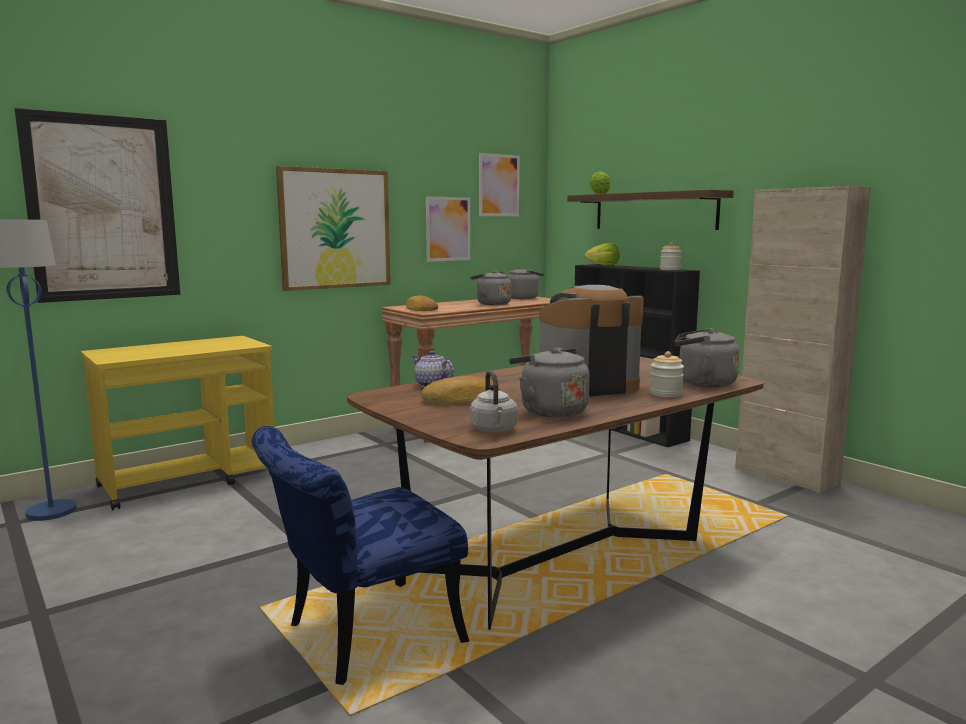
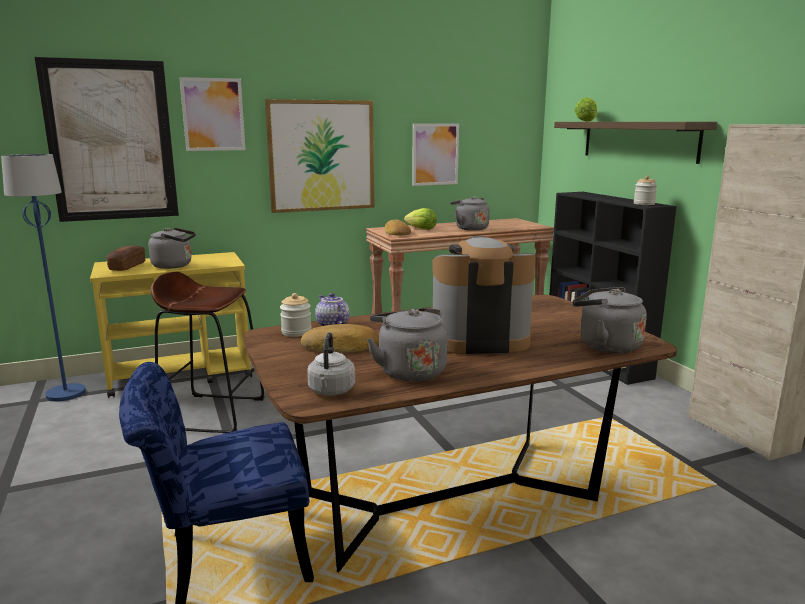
camera: 15 degrees right, 5 degrees up
picture [479,153,520,216] -> picture moved to [179,77,246,151]
grey kettle [508,267,544,299] -> grey kettle moved to [148,228,196,269]
lettuce [585,243,620,265] -> lettuce moved to [404,208,437,230]
jar [650,351,684,397] -> jar moved to [280,293,312,337]
none -> bread [106,245,145,271]
none -> brown stool [151,272,265,433]

